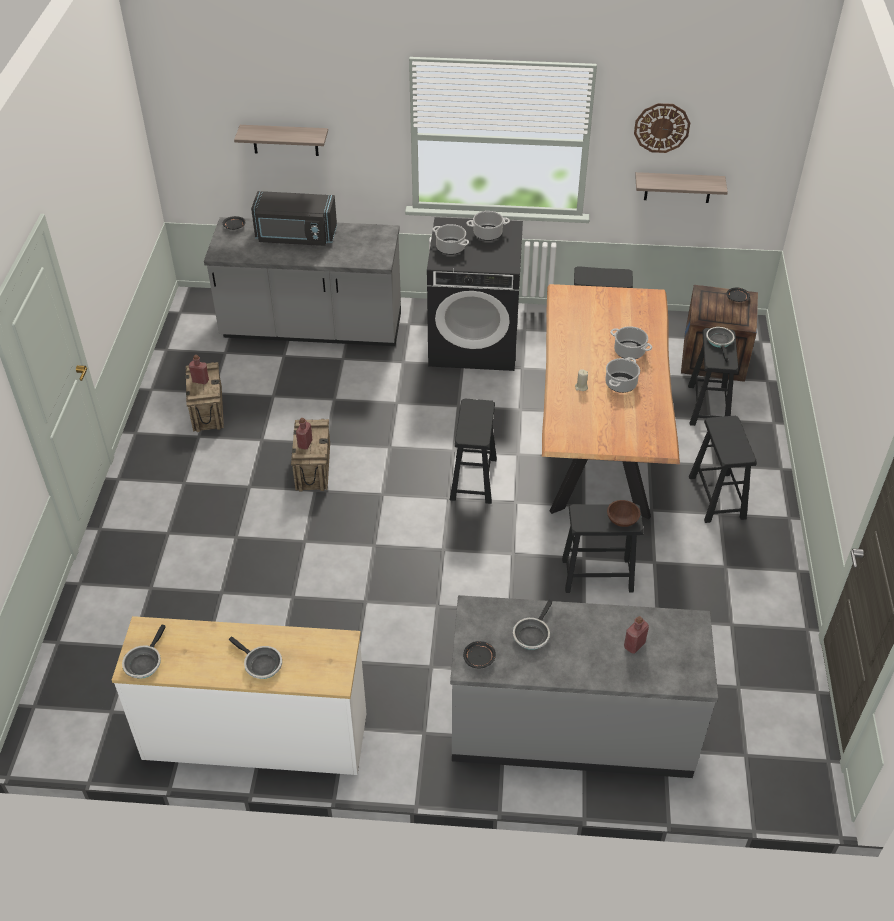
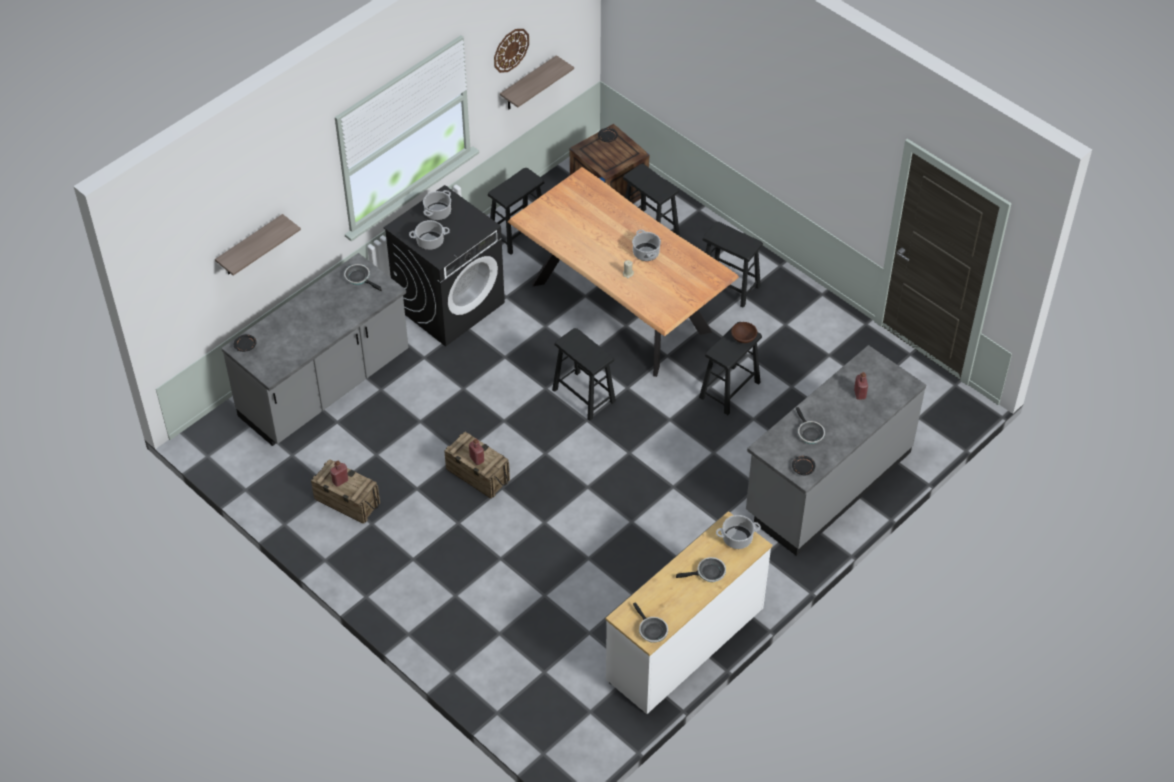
camera: 50 degrees left, 5 degrees up
black microwave [251,191,337,246] -> none
cooking pot [610,326,652,360] -> cooking pot moved to [716,515,761,549]
frying pan [706,327,735,363] -> frying pan moved to [344,264,382,291]

